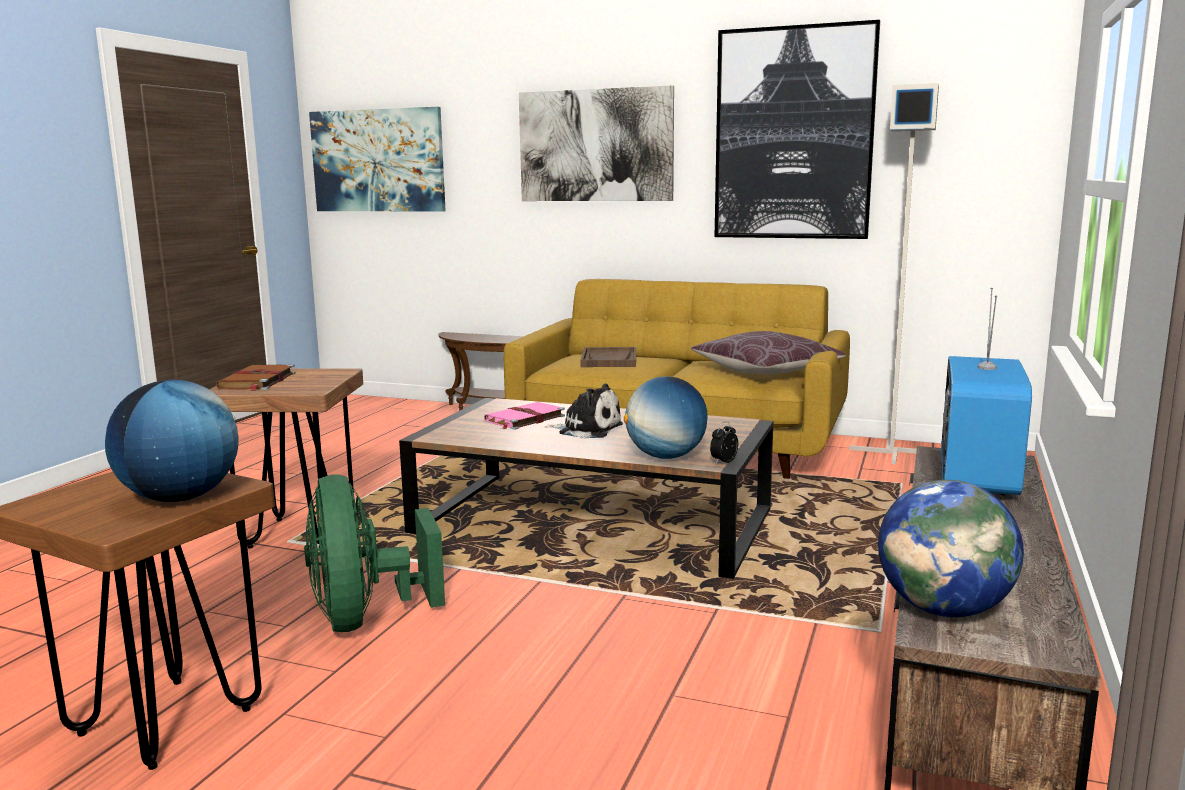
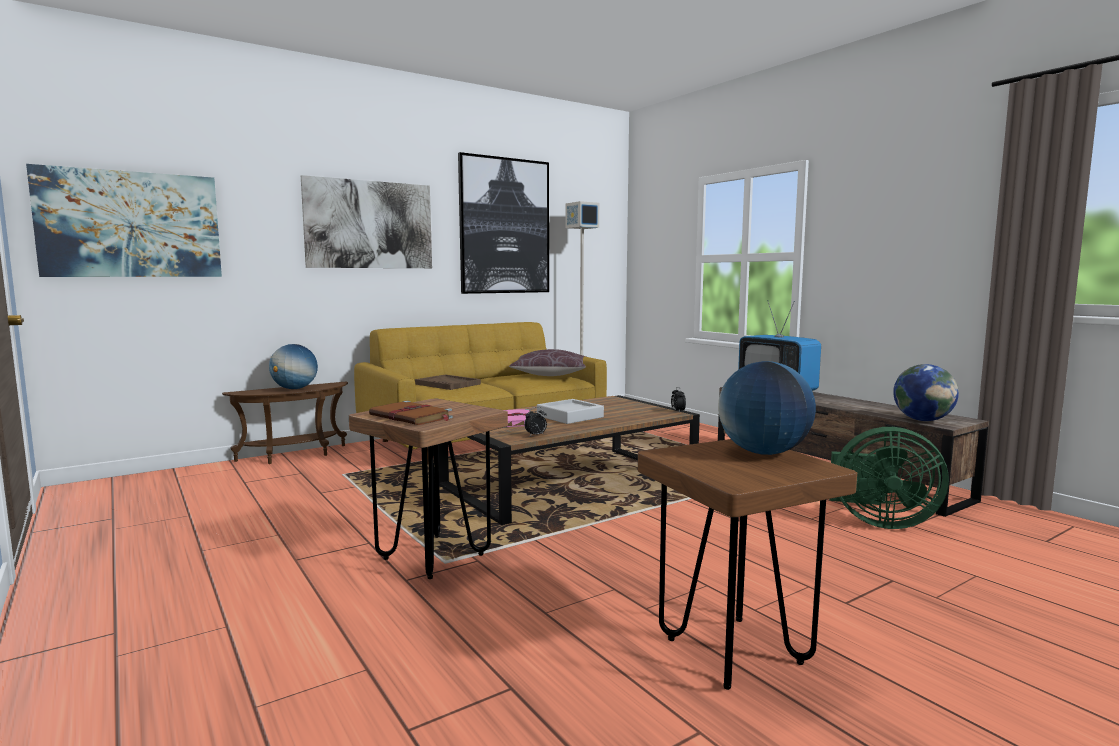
camera: 55 degrees left, 5 degrees down
green fan [304,475,445,632] -> green fan moved to [829,427,949,529]
plush toy [545,384,623,439] -> grey tray [537,399,604,424]
globe [624,376,708,459] -> globe moved to [269,344,318,389]
none -> alarm clock [524,407,547,436]

